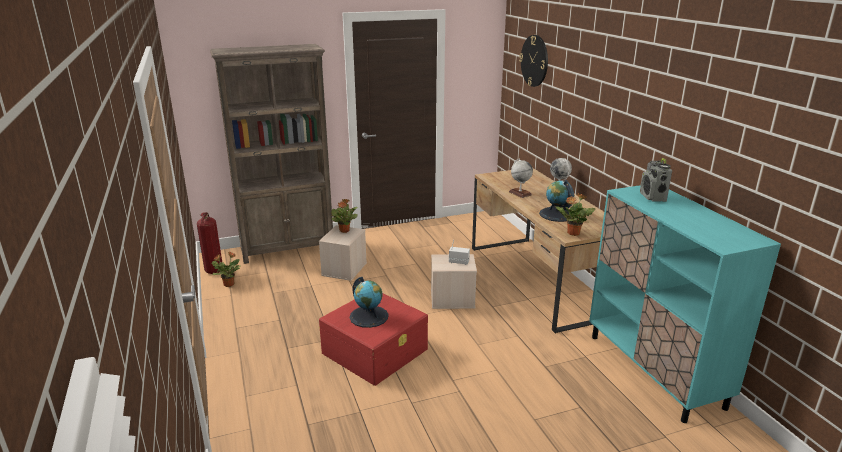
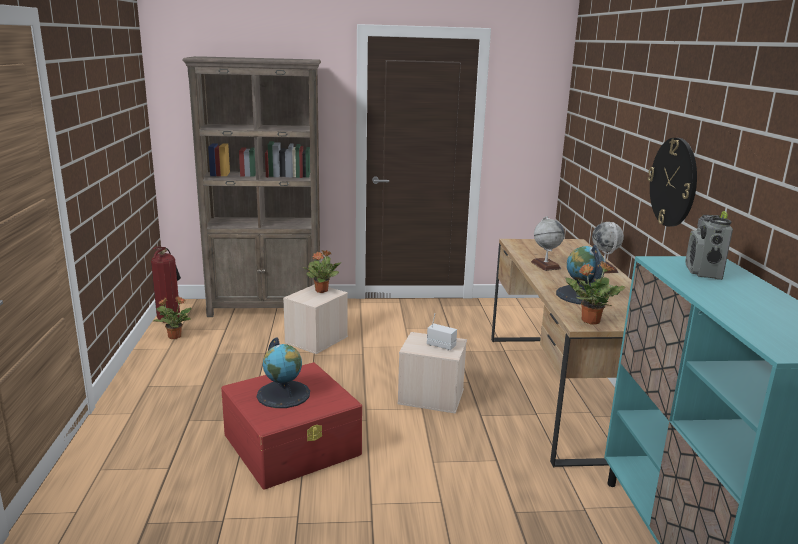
camera: 15 degrees right, 5 degrees down
wall clock [519,35,548,87] -> wall clock moved to [648,138,697,227]

